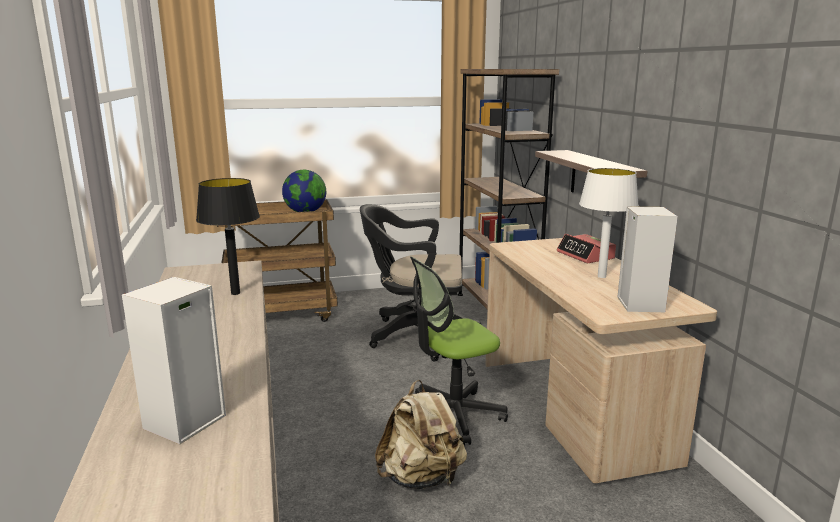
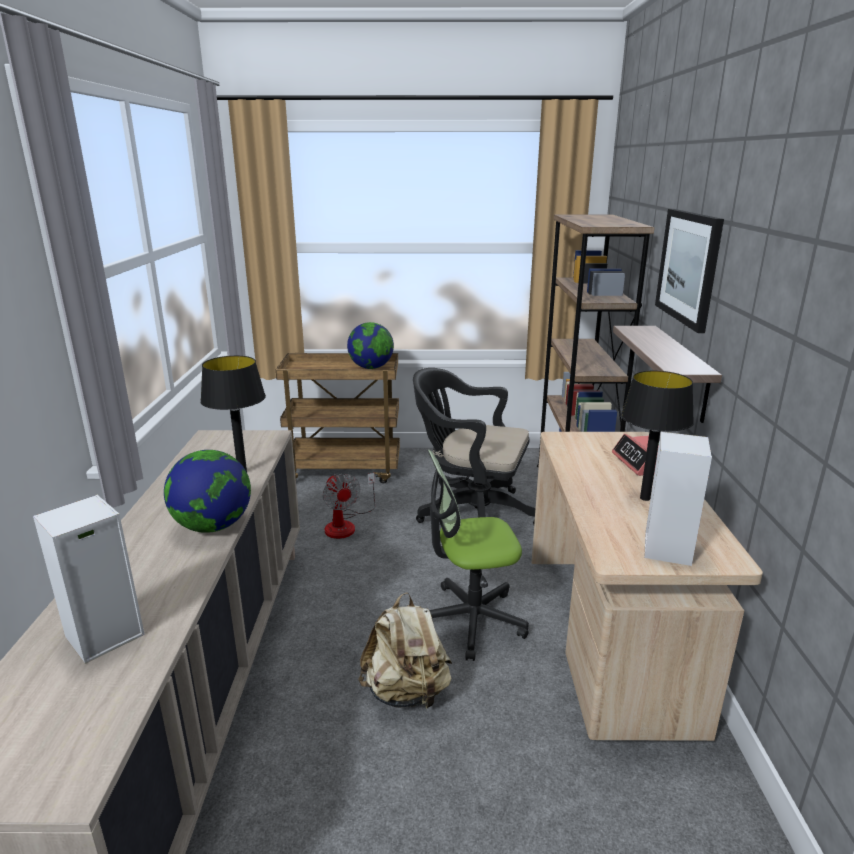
camera: 15 degrees right, 5 degrees up
white table lamp [579,168,639,278] -> black table lamp [621,371,694,501]
none -> globe [164,450,251,533]
none -> fan [322,473,375,539]
none -> picture [655,209,724,333]

